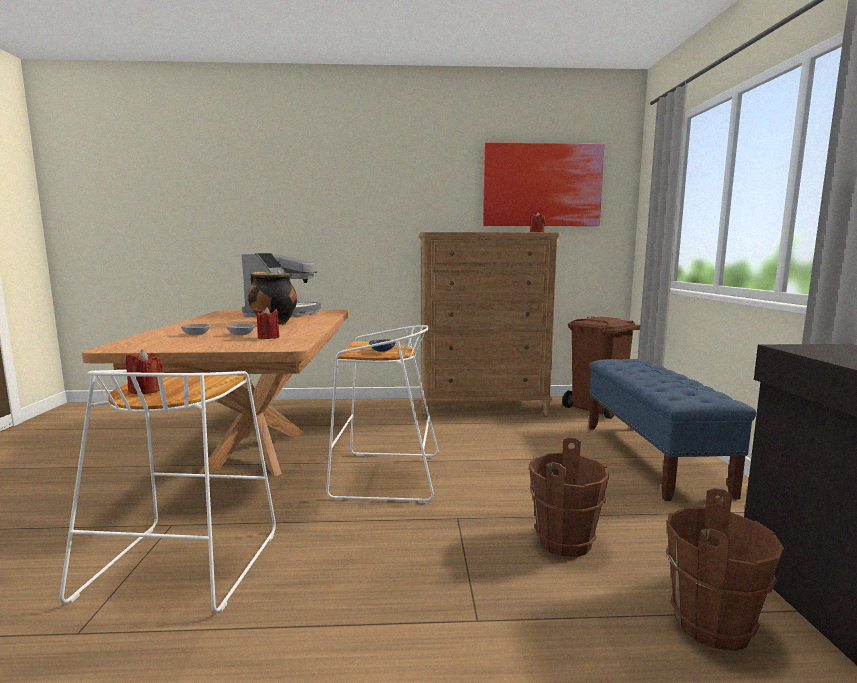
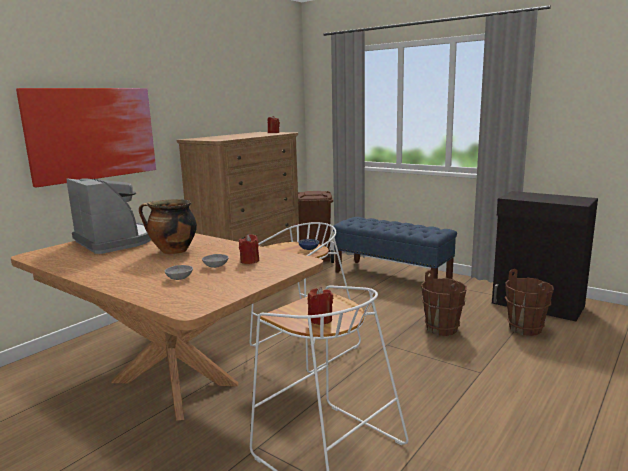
camera: 50 degrees left, 5 degrees up
picture [483,143,605,226] -> picture moved to [16,88,156,187]

